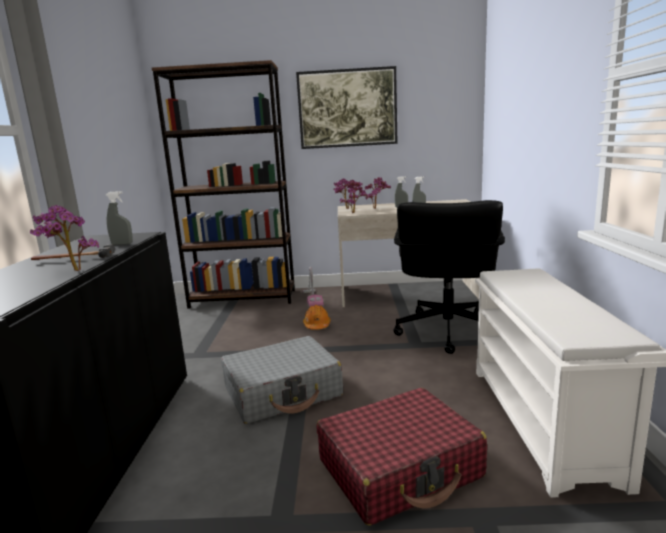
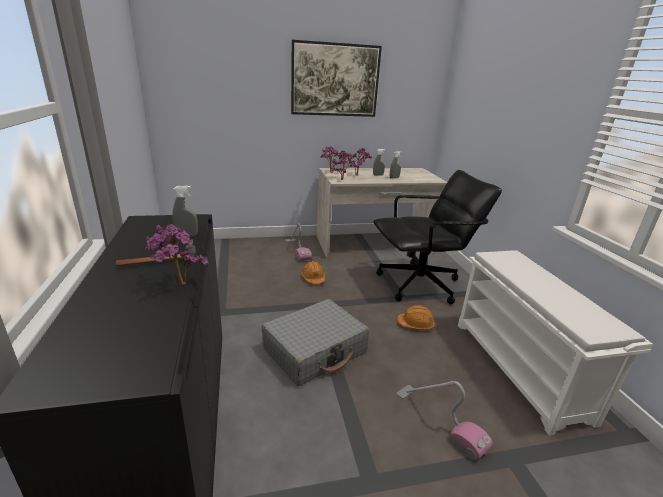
camera: 15 degrees left, 10 degrees up
brown bookcase [151,60,295,309] -> none
red suitcase [317,388,487,526] -> vacuum cleaner [396,381,493,460]
black office chair [393,200,505,354] -> black office chair turned 105 degrees counterclockwise [374,170,502,304]
none -> orange hard hat [397,305,435,330]

